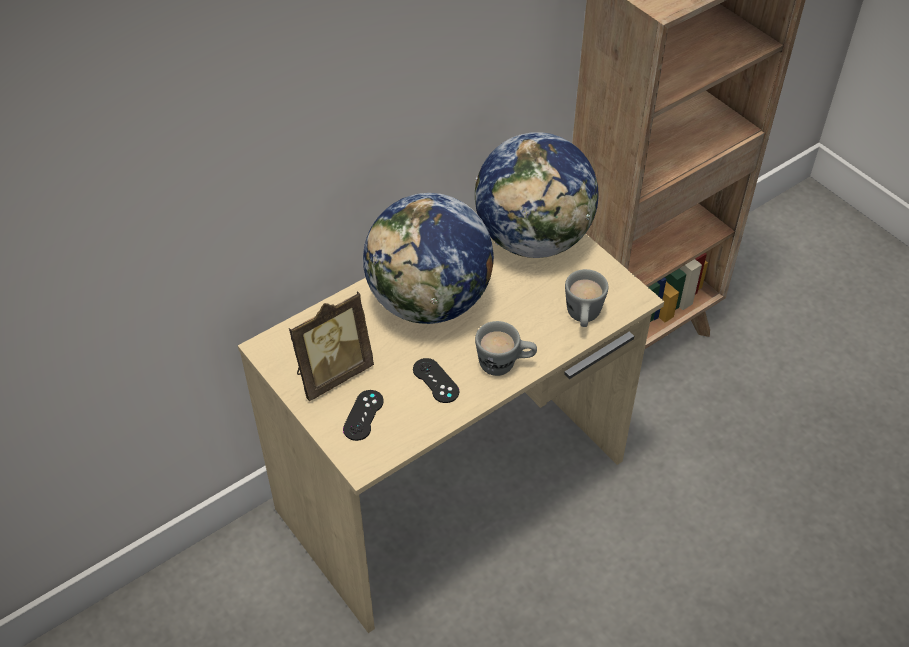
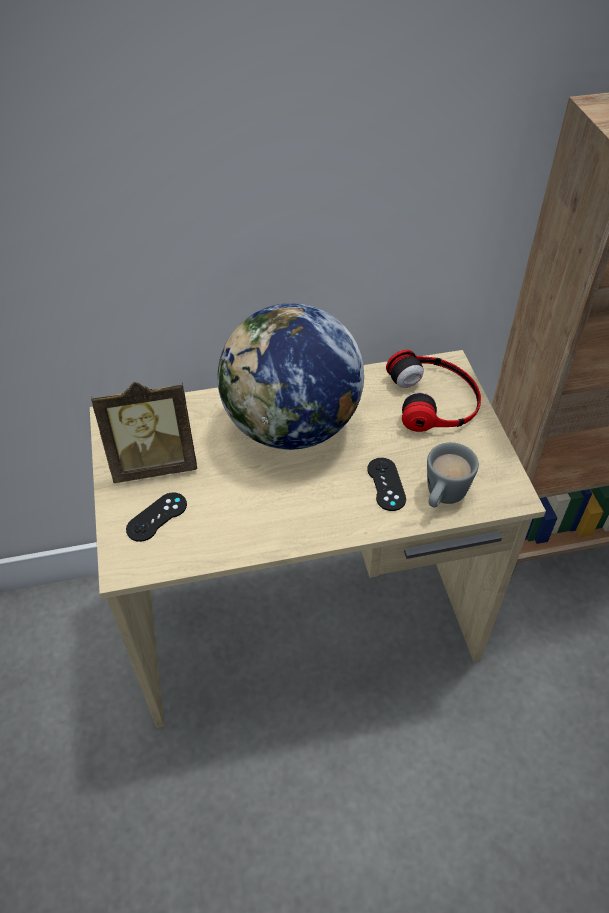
camera: 25 degrees right, 0 degrees up
black game controller [413,358,459,403] -> black game controller moved to [367,458,406,511]
globe [475,132,599,258] -> headphones [386,350,481,432]
grey mug [475,321,537,376] -> none

